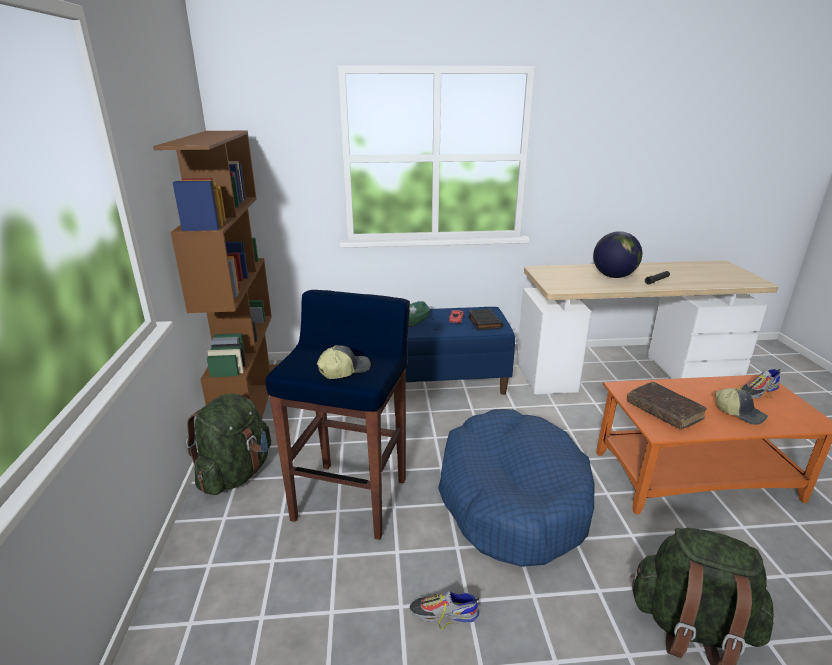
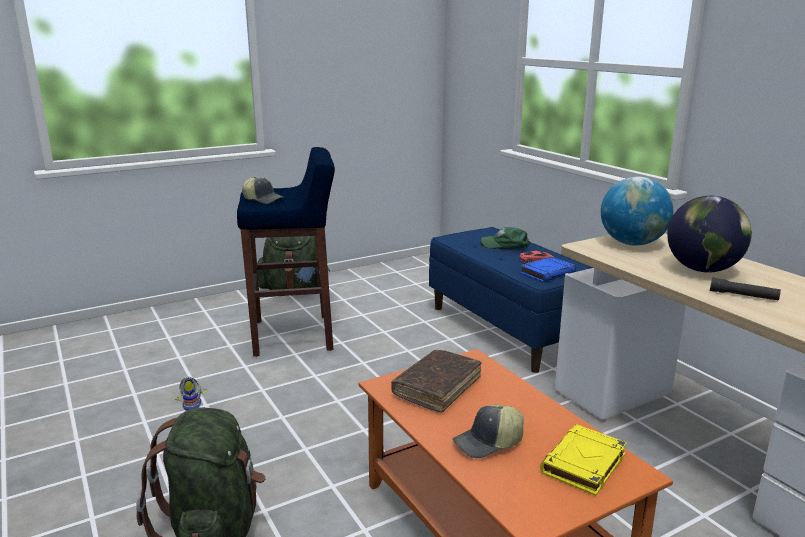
camera: 65 degrees right, 5 degrees down
brown bookcase [153,131,278,419] -> none
blue dog bed [438,409,594,567] -> none
black book [468,309,503,330] -> blue book [520,257,576,282]
cap [715,388,768,425] -> cap turned 45 degrees clockwise [453,404,524,458]
shoe [739,369,780,399] -> yellow book [540,424,627,496]
none -> globe [601,177,674,246]

